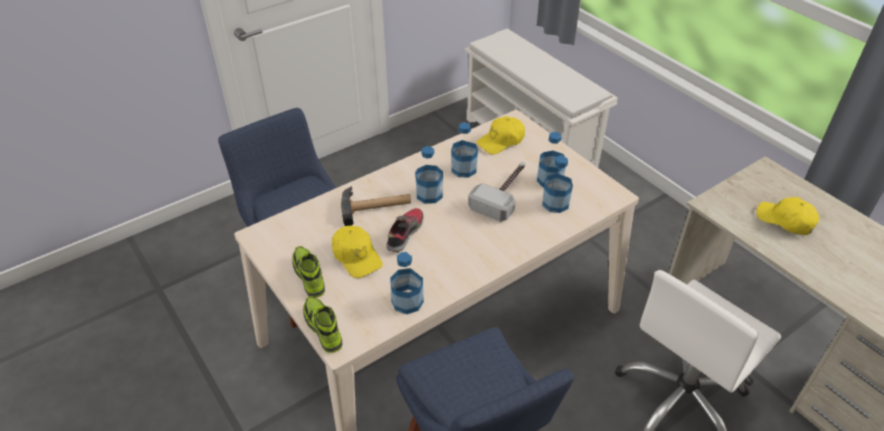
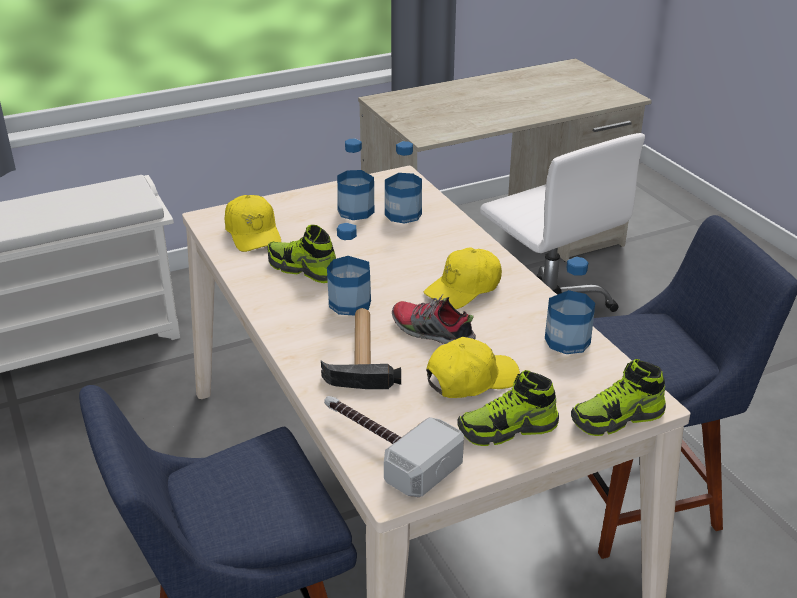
camera: 80 degrees left, 10 degrees down
bottle [451,122,478,178] -> shoe [267,225,336,283]
hammer [468,162,525,222] -> hammer moved to [324,396,464,497]
yellow cap [756,197,819,235] -> yellow cap moved to [424,247,502,309]

